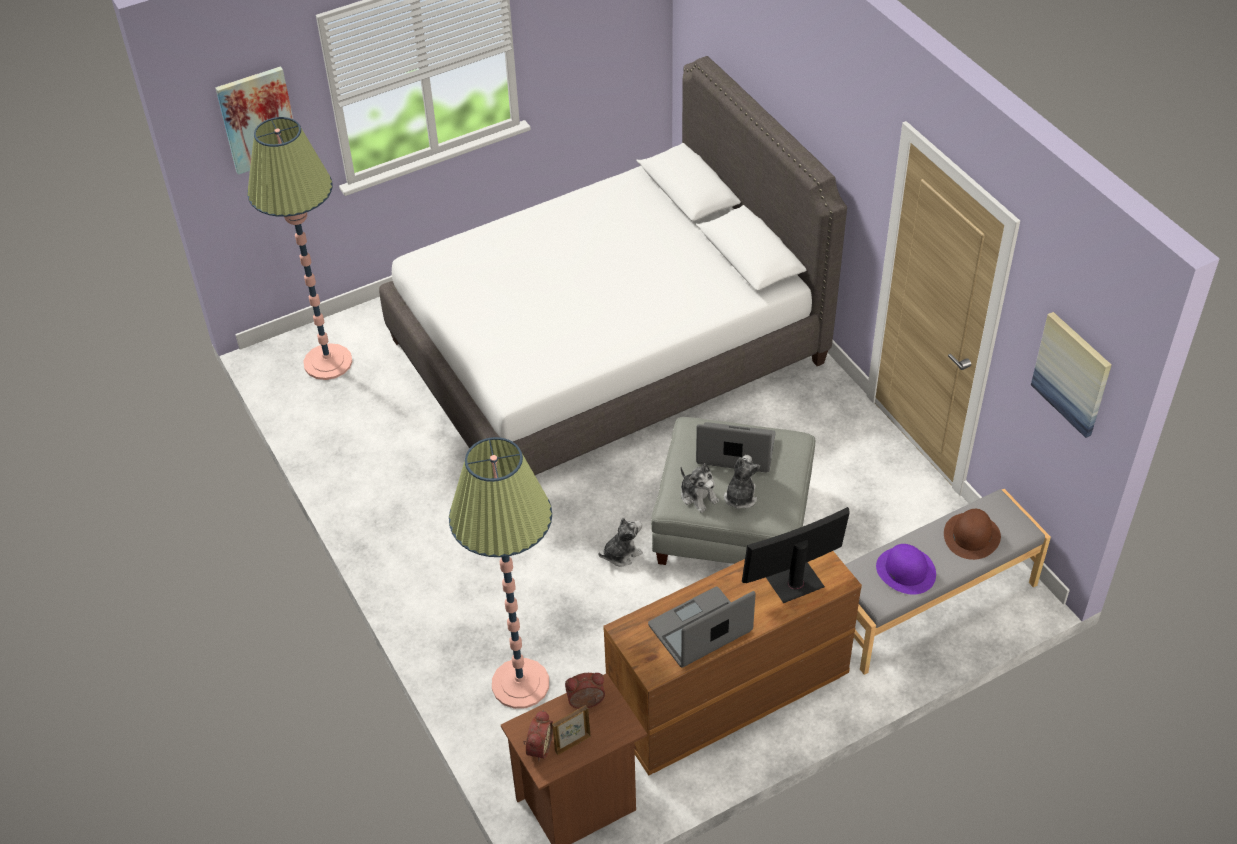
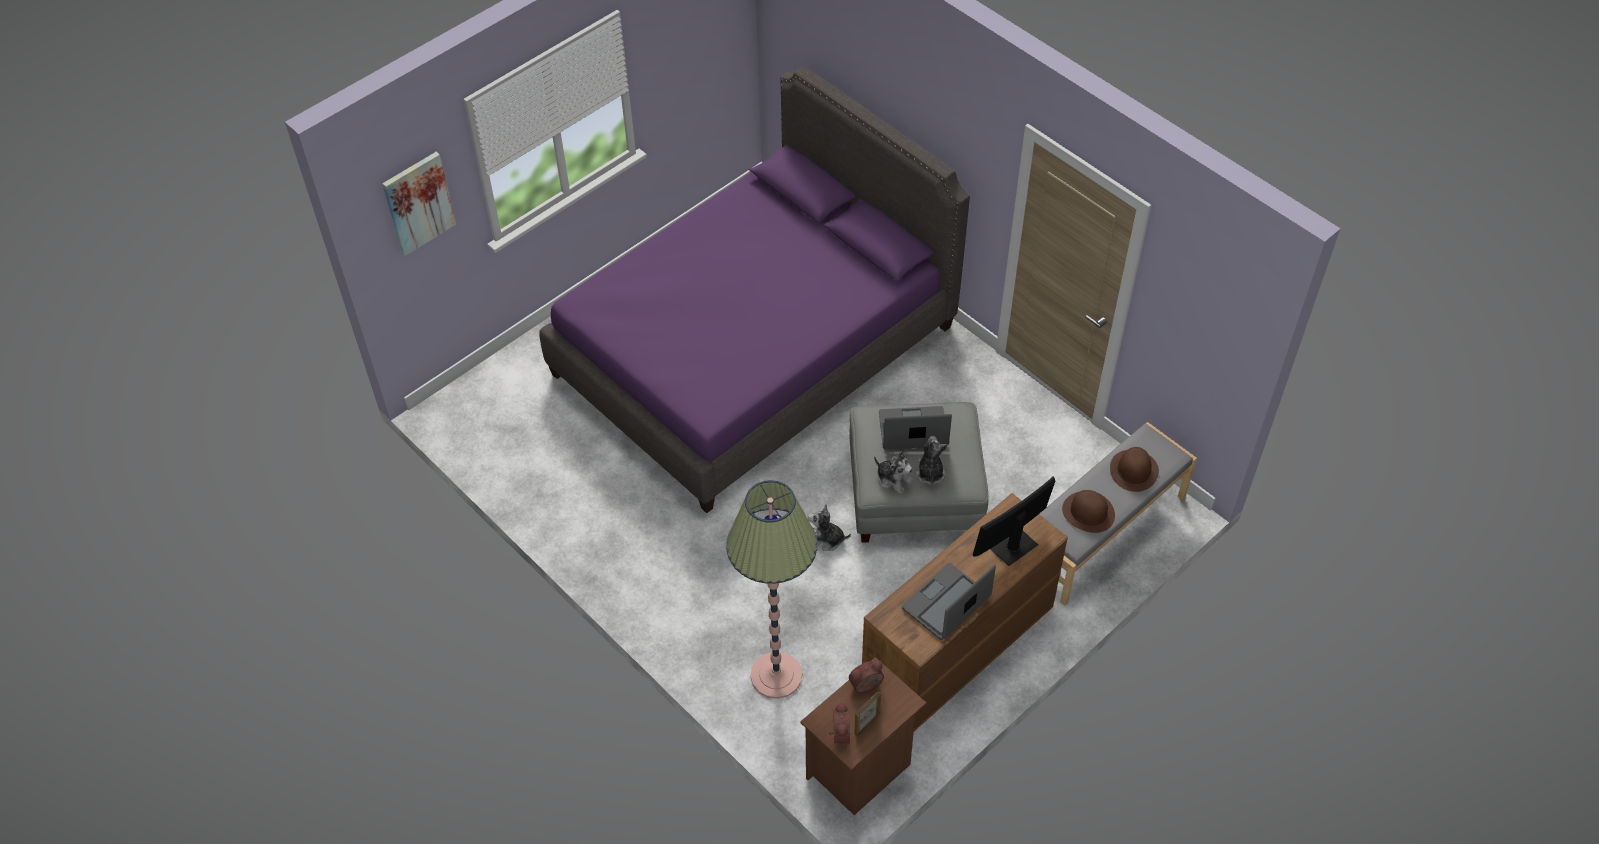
camera: 15 degrees left, 5 degrees up
floor lamp [247,117,353,380] -> none
white bed [379,56,847,475] -> purple bed [539,66,970,513]
plush toy [599,517,643,566] -> plush toy turned 120 degrees counterclockwise [808,505,851,551]
purple hat [876,544,936,595] -> brown hat [1062,490,1115,533]
picture [1031,312,1111,438] -> none

